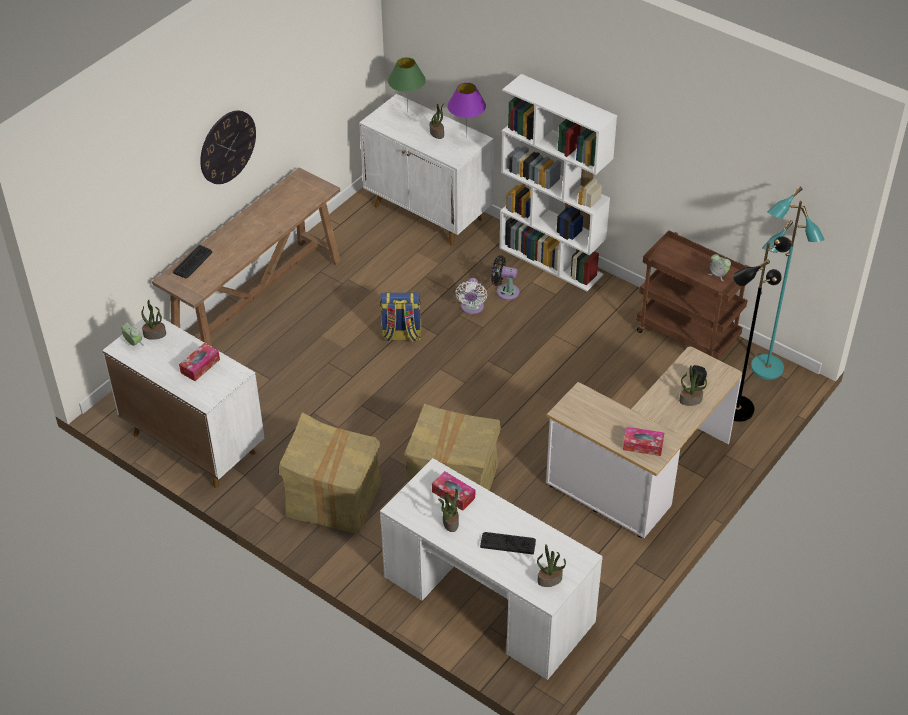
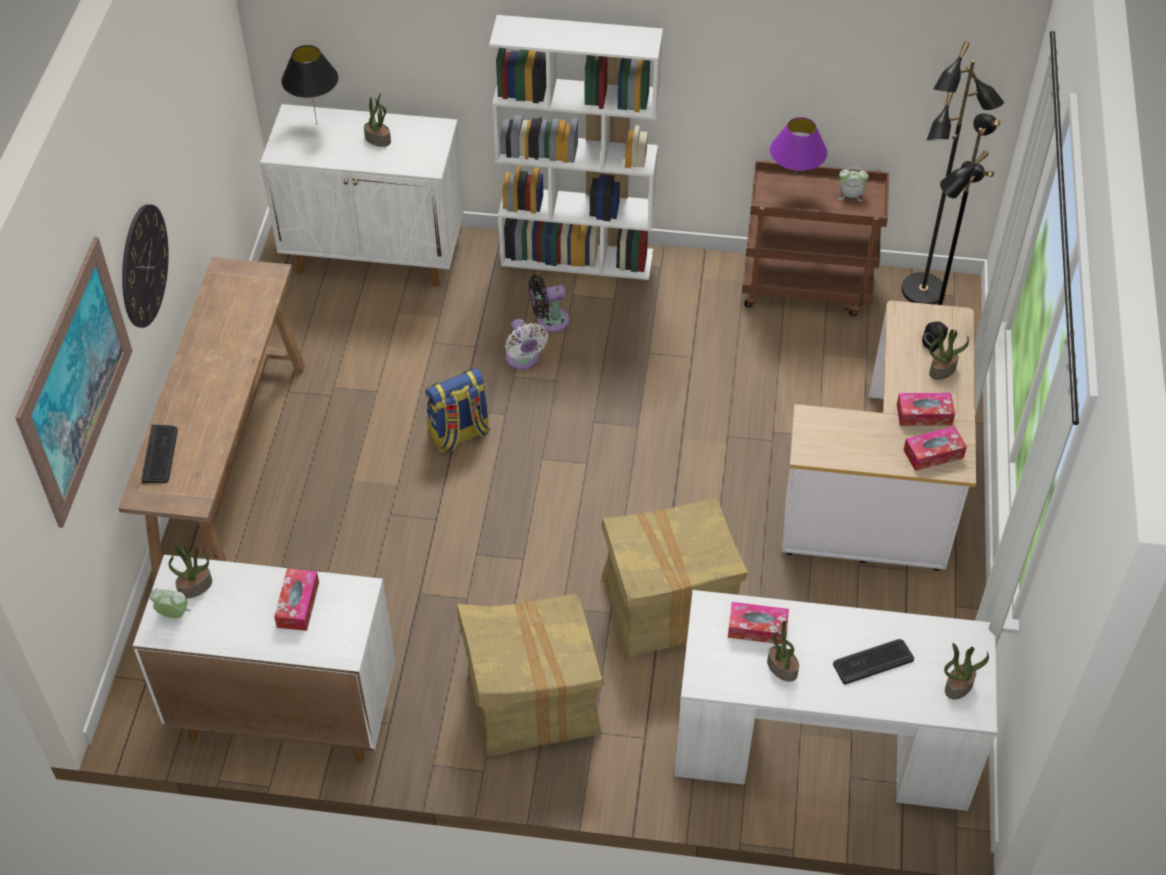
camera: 30 degrees left, 5 degrees up
green table lamp [388,57,426,112] -> black table lamp [281,45,338,124]
purple table lamp [447,83,486,138] -> purple table lamp moved to [770,117,828,195]
turquoise floor lamp [751,186,825,380] -> black floor lamp [902,42,1004,305]
none -> picture [15,237,133,528]
none -> tissue box [897,393,955,426]

